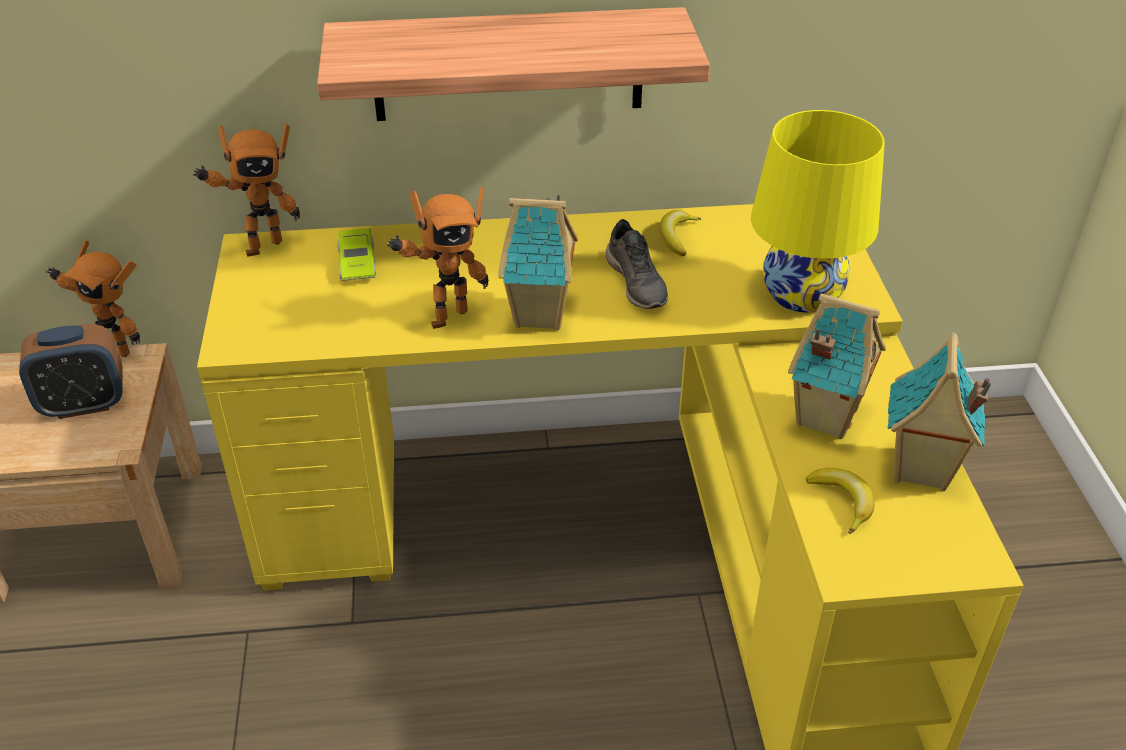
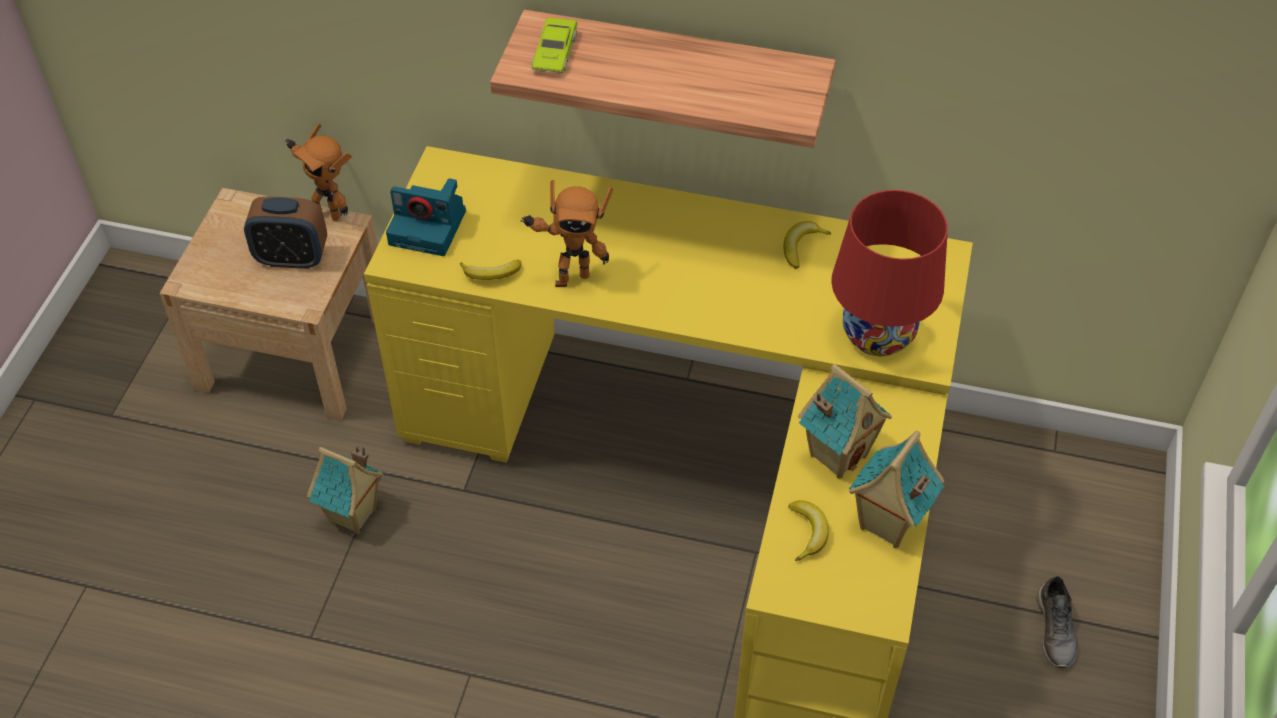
camera: 20 degrees right, 10 degrees up
toy robot [193,124,300,257] -> none
green toy car [337,228,376,281] -> green toy car moved to [531,17,578,73]
toy house [498,194,578,331] -> toy house moved to [307,446,383,534]
grey shoe [606,219,668,309] -> grey shoe moved to [1037,576,1077,668]
yellow table lamp [751,110,885,313] -> red table lamp [831,190,948,356]
none -> camera [386,178,466,256]
none -> banana [460,259,522,280]

